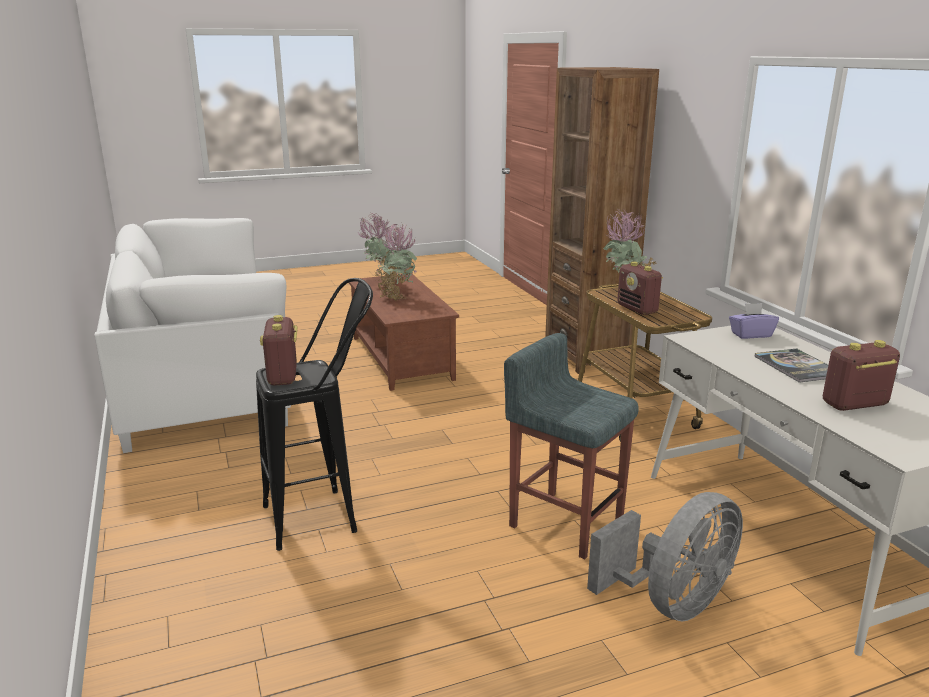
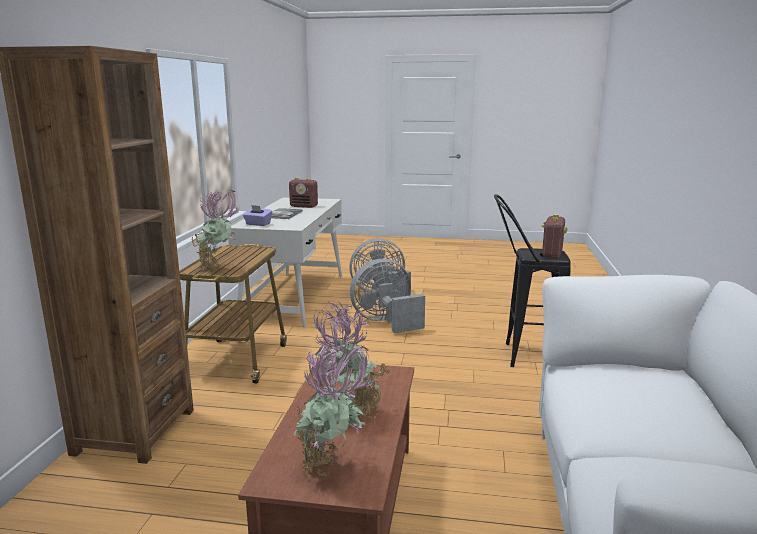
camera: 150 degrees left, 5 degrees down
grey stool [504,333,639,559] -> grey fan [350,259,425,333]
radio [617,261,663,315] -> none

